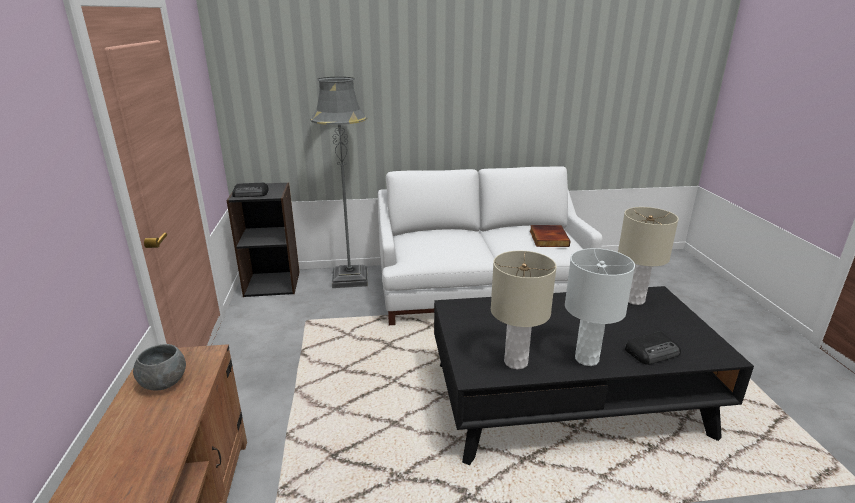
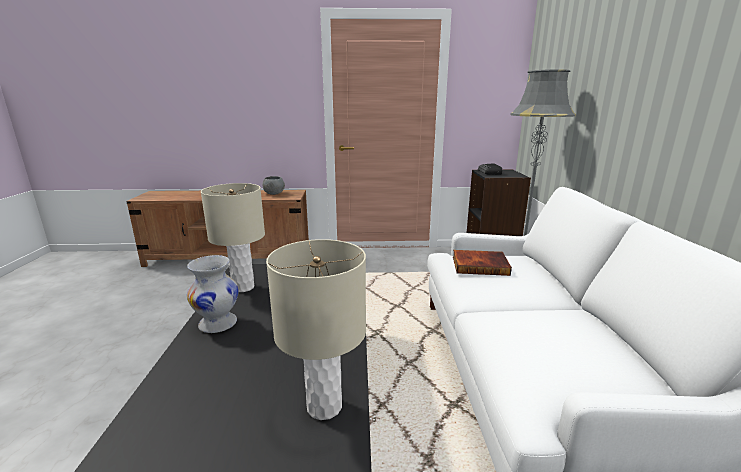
camera: 95 degrees right, 5 degrees down
book [530,225,570,247] -> book moved to [453,250,512,276]
white table lamp [565,248,635,366] -> white vase [187,255,239,333]
radio [625,331,681,365] -> none

